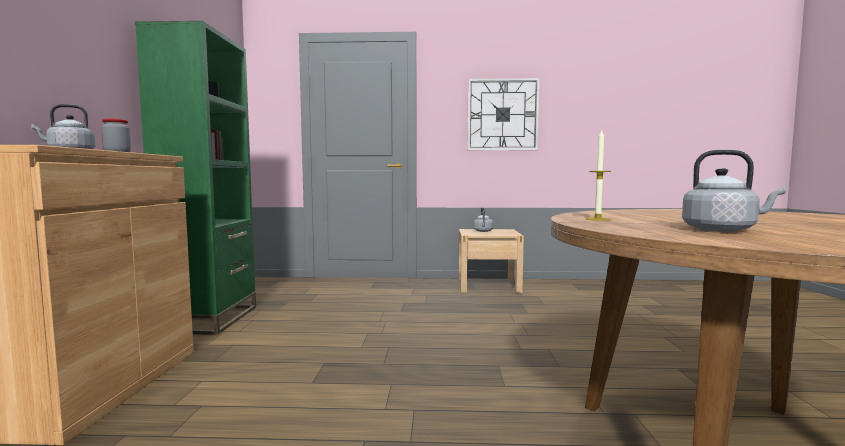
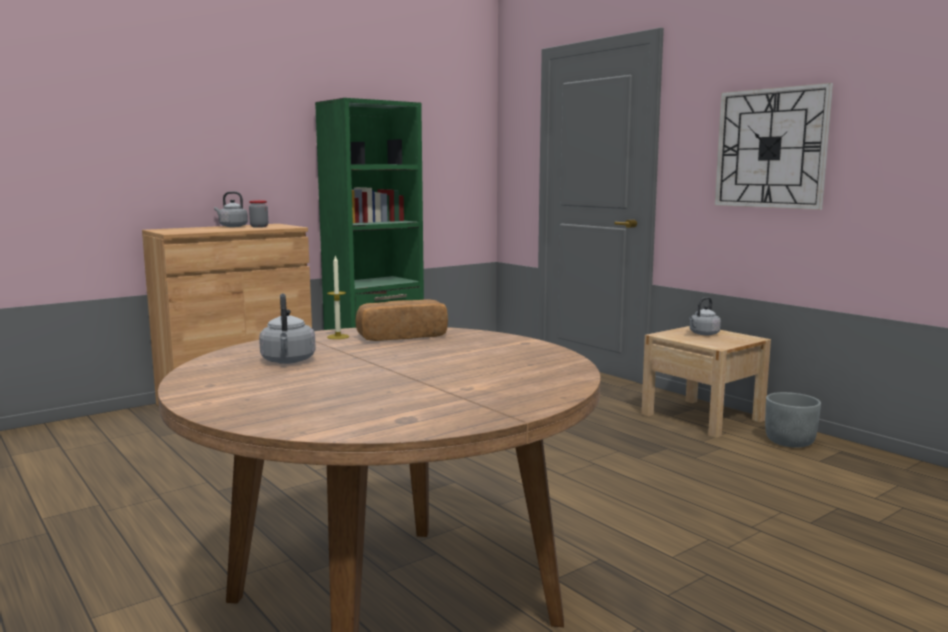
camera: 50 degrees right, 5 degrees up
none -> bread [355,299,448,341]
none -> grey planter [765,392,821,448]

